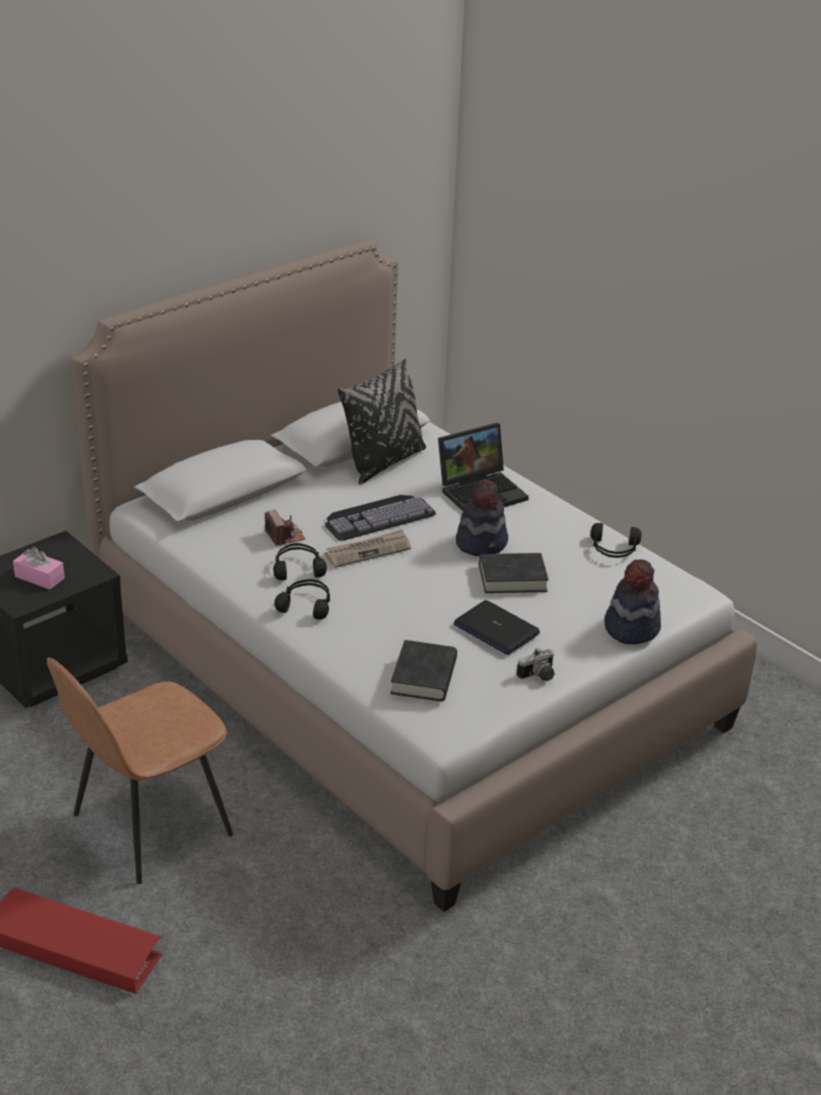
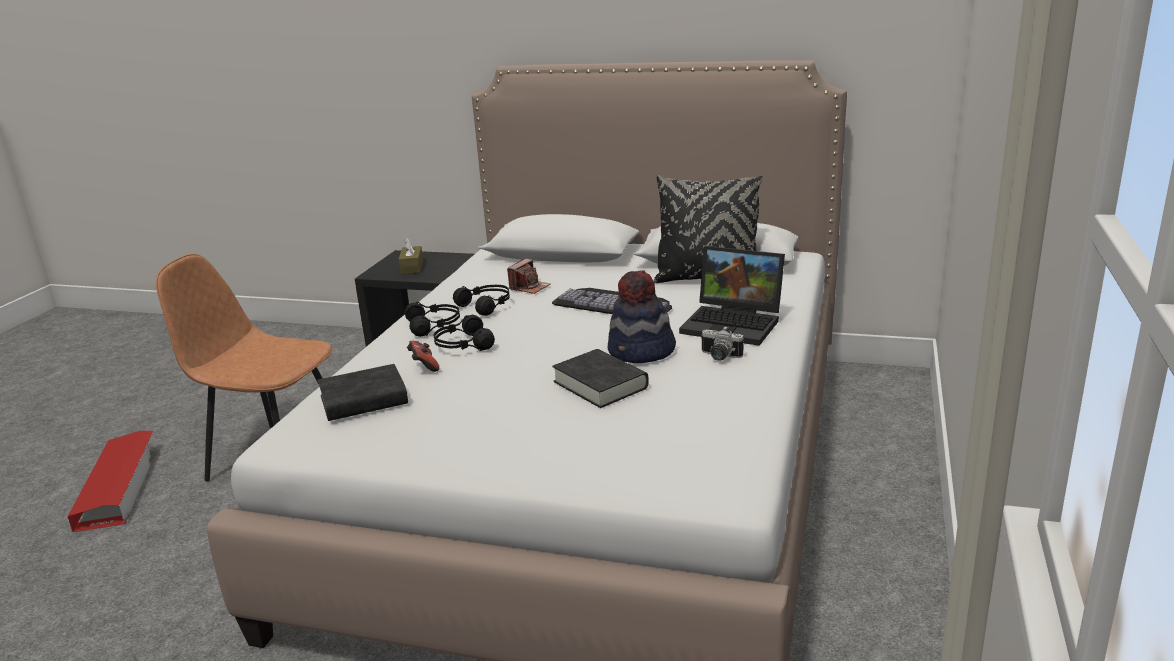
camera: 60 degrees right, 10 degrees down
pink tissue box [13,547,65,590] -> brown tissue box [398,238,423,274]
newspaper [325,529,411,568] -> none
laptop [454,600,540,655] -> none
camera [517,648,555,681] -> camera moved to [701,327,744,361]
black headphones [591,523,642,558] -> black headphones moved to [433,315,495,351]
hat [604,559,661,644] -> none
none -> game controller [407,341,439,372]

